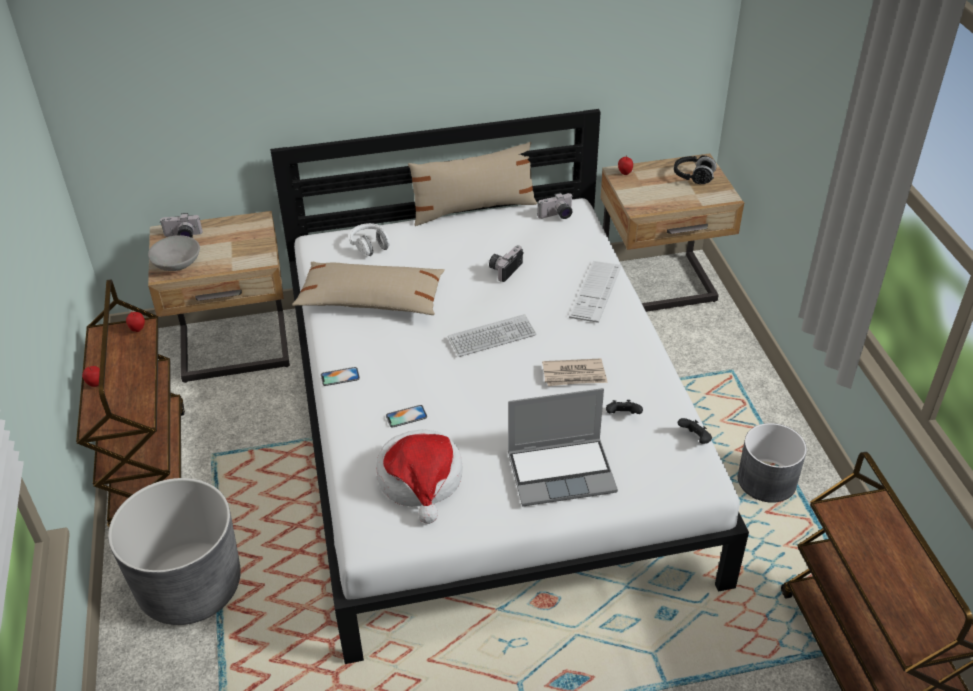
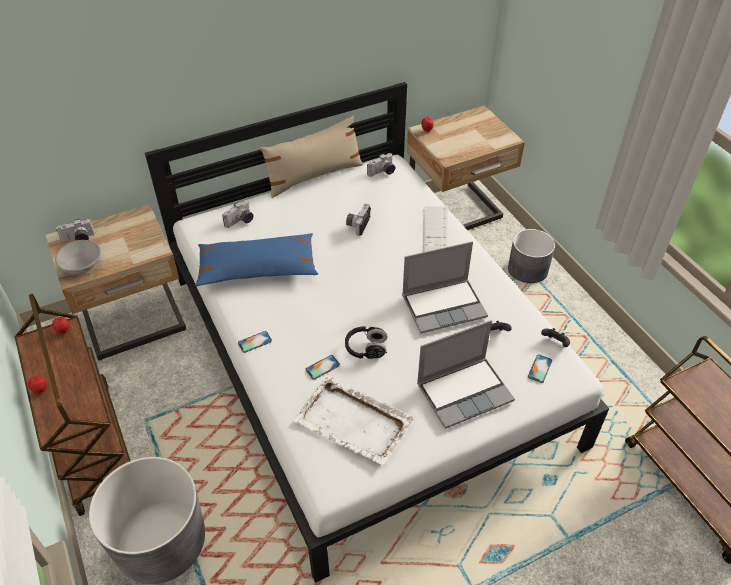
camera: 15 degrees left, 5 degrees up
beige pillow [292,262,444,315] -> blue pillow [195,233,318,286]
white headphones [349,223,390,256] -> camera [222,200,253,228]
hat [376,429,463,524] -> white tray [293,375,414,466]
keyboard [448,314,536,357] -> none
newspaper [542,358,608,386] -> laptop [402,242,488,334]
black headphones [674,155,717,184] -> black headphones moved to [345,326,387,359]
grey planter [738,423,807,503] -> grey planter moved to [508,229,555,283]
none -> phone [528,354,552,383]

